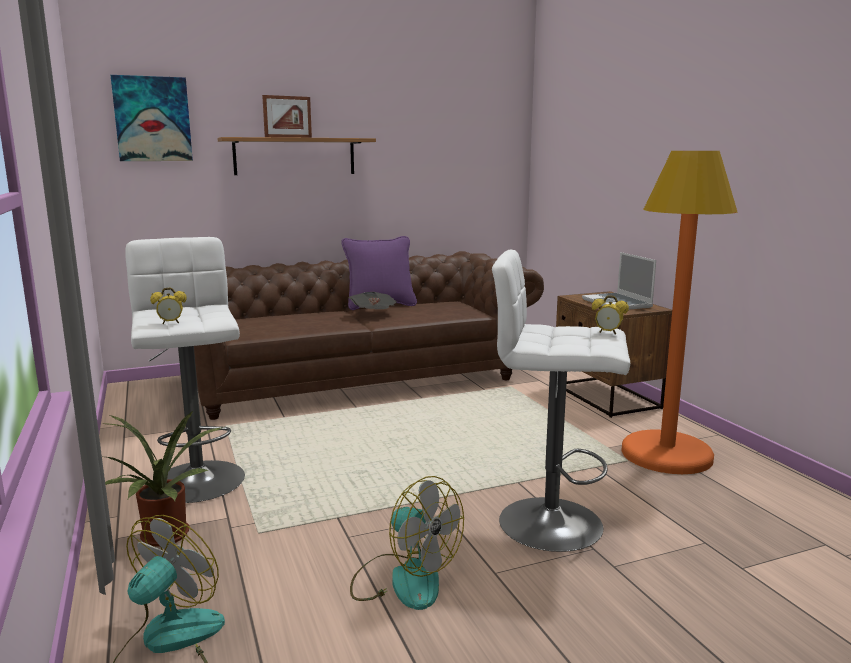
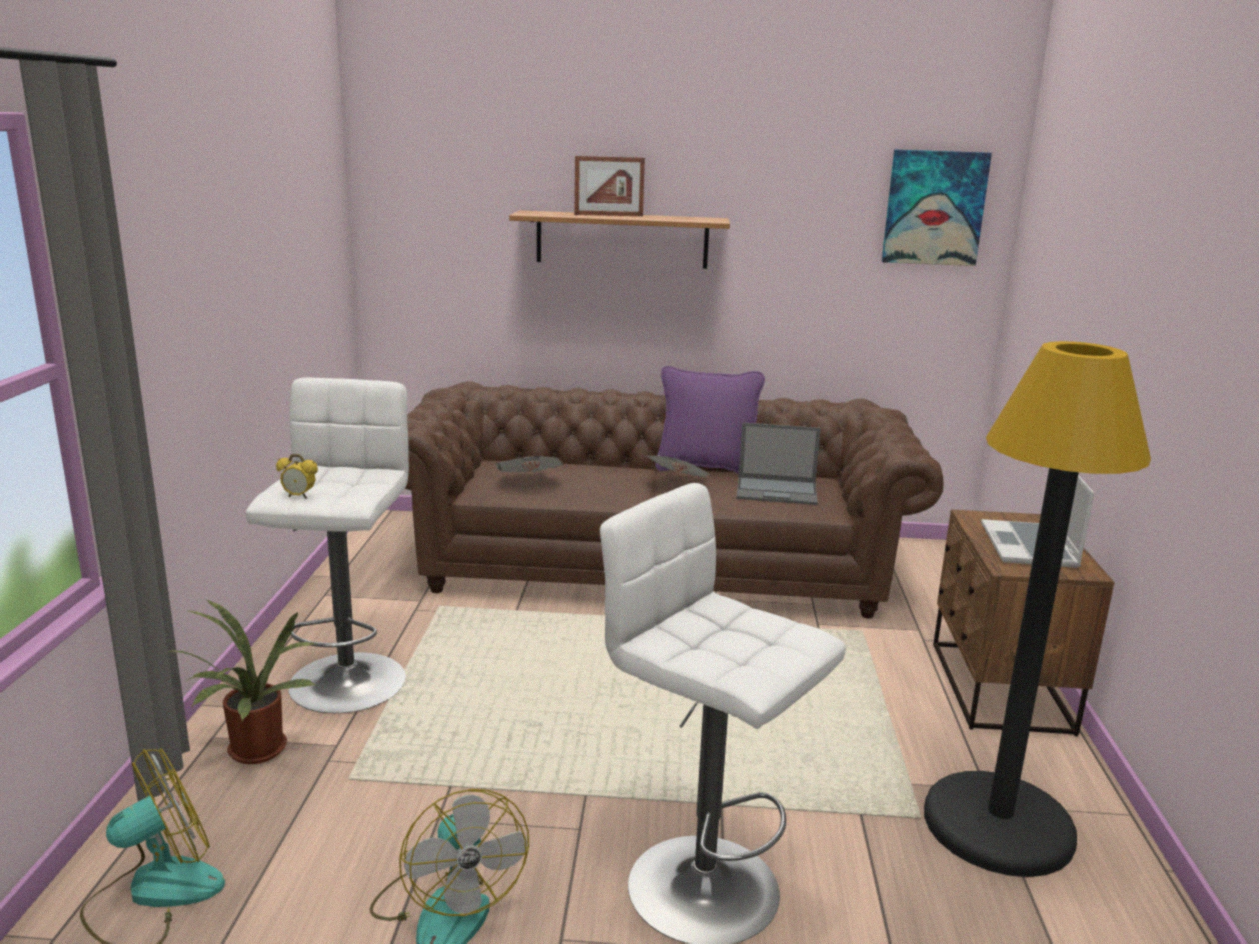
camera: 25 degrees right, 5 degrees up
picture [111,75,193,161] -> picture moved to [882,149,992,266]
alarm clock [592,295,629,335] -> none
orange floor lamp [621,151,738,474] -> black floor lamp [924,341,1151,877]
none -> newspaper [495,456,564,473]
none -> laptop [736,422,821,505]

